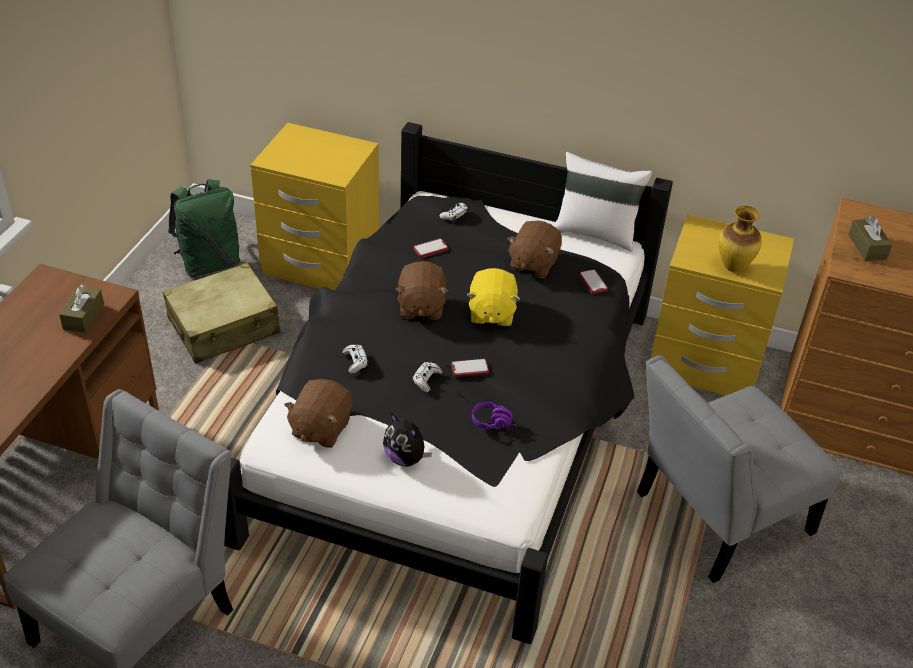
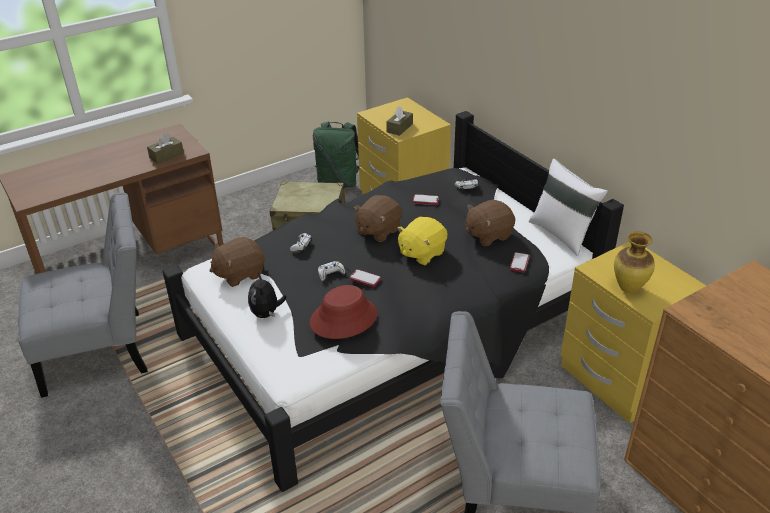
camera: 40 degrees right, 5 degrees down
purple headphones [472,402,521,429] -> red hat [310,285,378,339]
brown tissue box [848,216,892,261] -> brown tissue box moved to [386,106,413,136]

